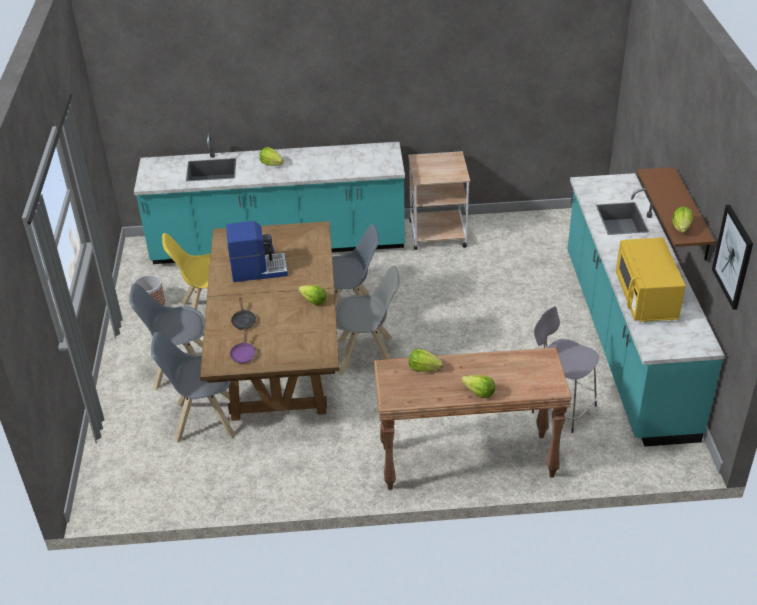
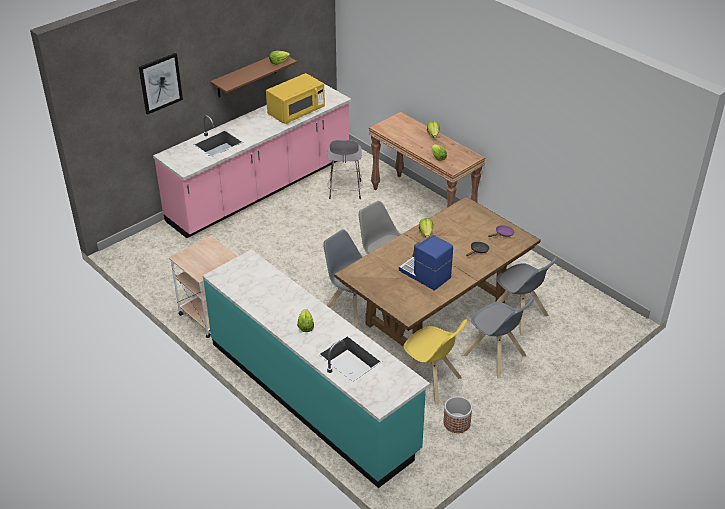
camera: 130 degrees left, 0 degrees up
turquoise counter [567,173,725,447] -> pink counter [153,84,351,238]
picture [712,205,753,310] -> picture moved to [139,53,183,115]

